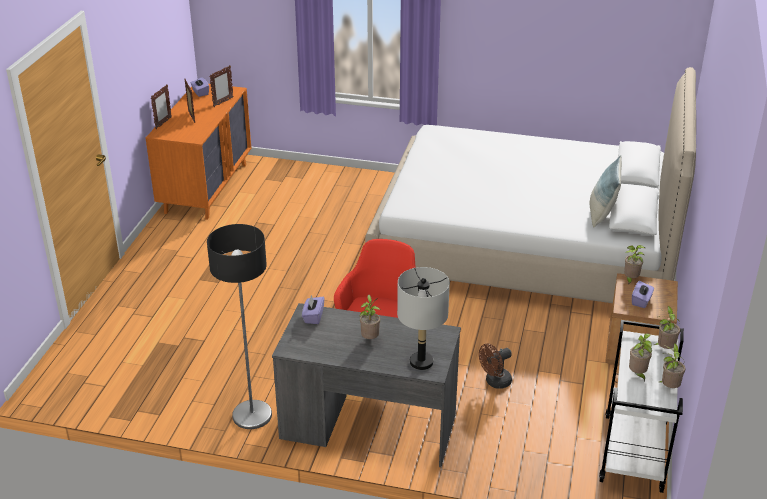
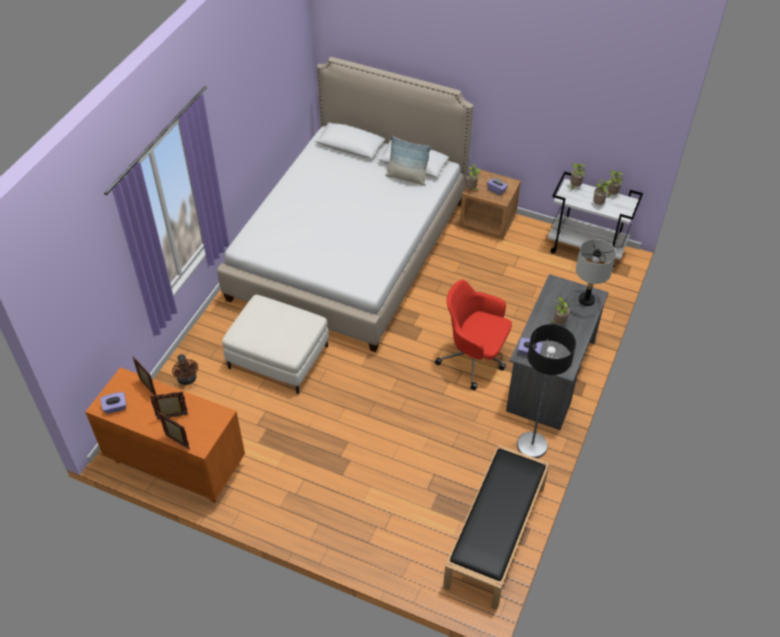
camera: 80 degrees left, 15 degrees up
brown fan [479,343,512,389] -> brown fan moved to [172,354,198,385]
none -> white ottoman [222,295,329,394]
none -> black bench [443,445,550,610]

